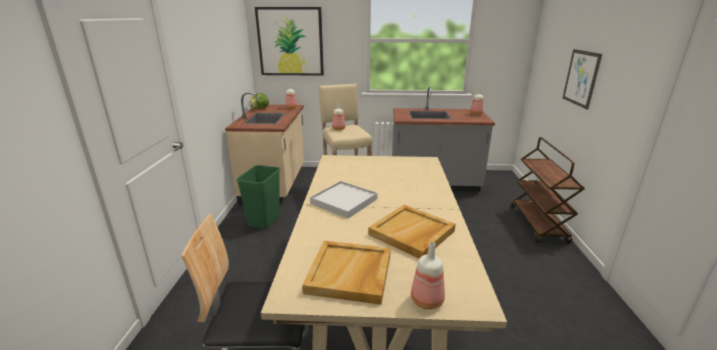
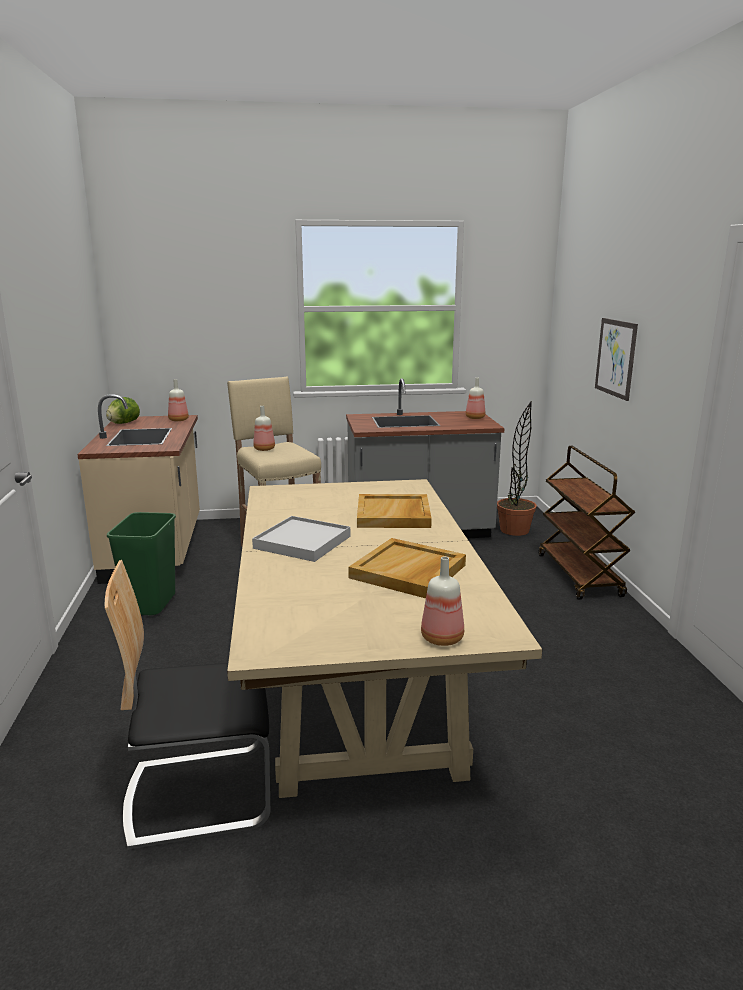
camera: 10 degrees left, 5 degrees down
picture [255,7,324,76] -> none
beige tray [302,241,391,305] -> beige tray moved to [357,494,432,528]
none -> potted plant [497,401,537,536]

